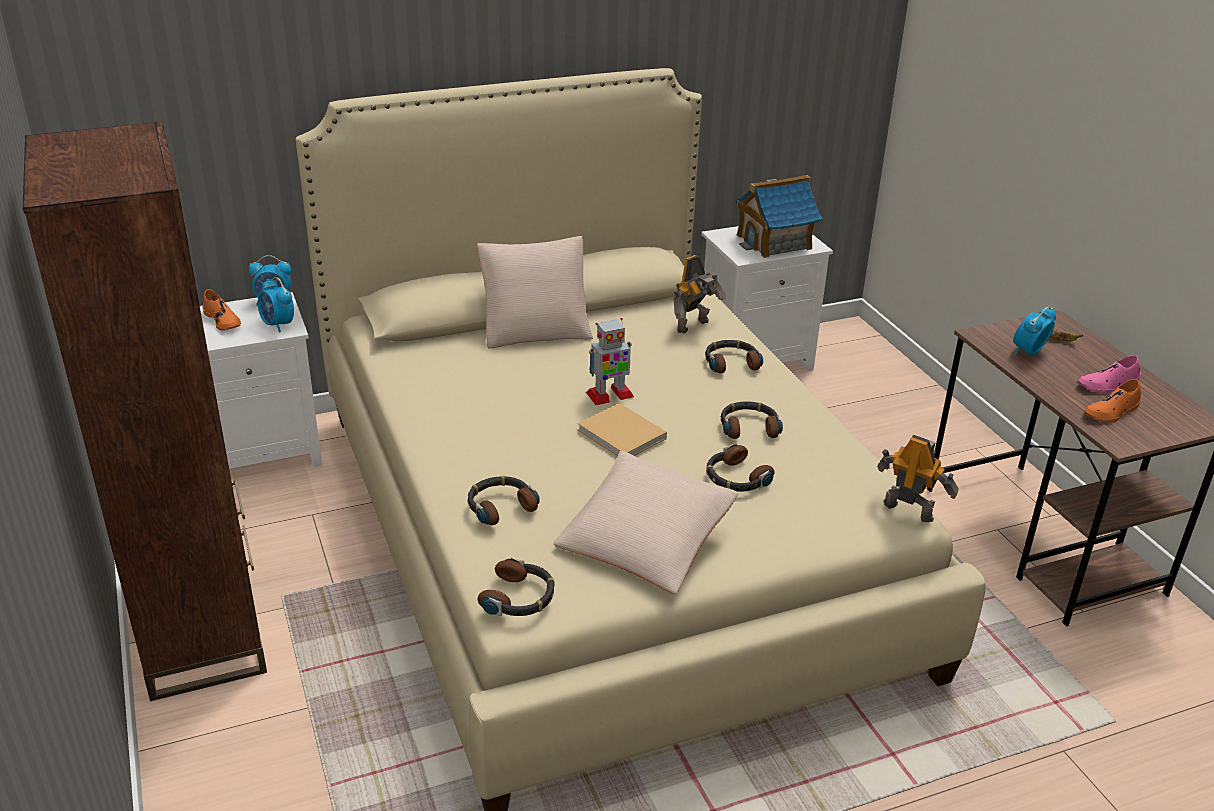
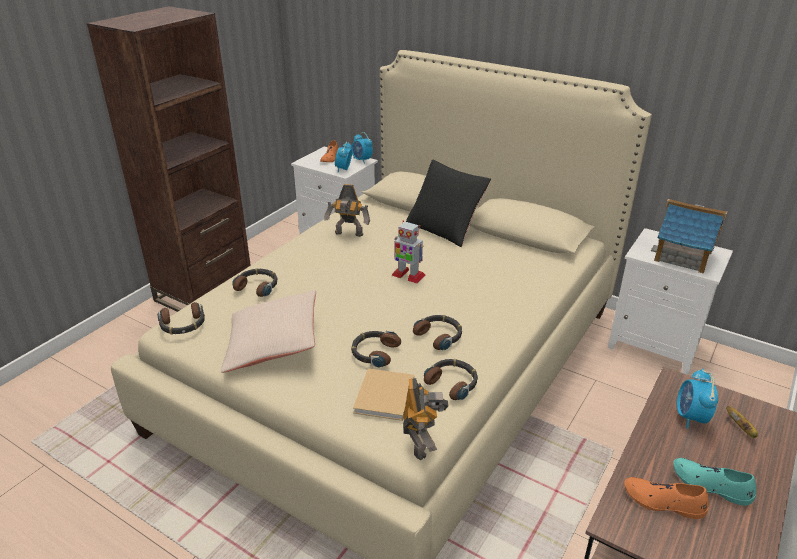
camera: 55 degrees right, 0 degrees up
beige pillow [477,236,593,348] -> black pillow [406,160,491,247]
beige book [578,403,667,456] -> beige book moved to [353,368,414,421]
toy robot [674,255,726,333] -> toy robot moved to [324,184,370,237]
headphones [705,340,763,373] -> headphones moved to [424,359,478,400]
alarm clock [1013,307,1056,356] -> alarm clock turned 90 degrees counterclockwise [677,369,718,429]
pink shoe [1078,355,1141,394] -> turquoise shoe [673,458,756,506]

